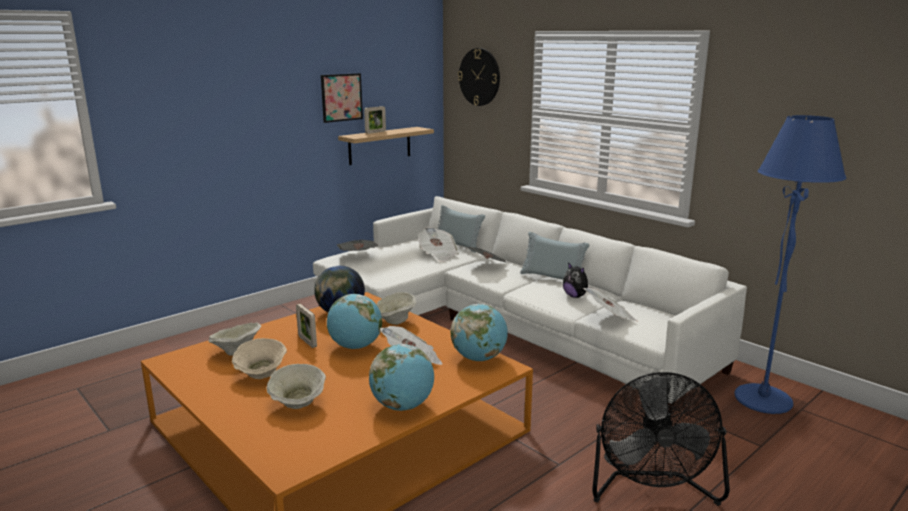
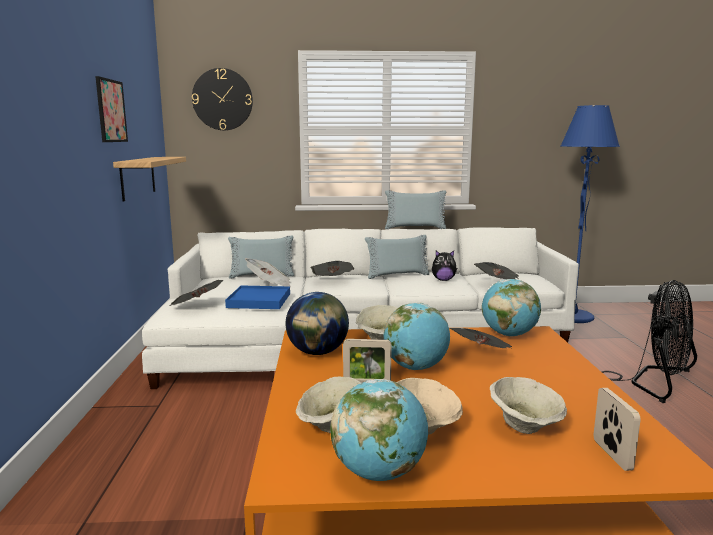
camera: 50 degrees left, 5 degrees down
picture frame [364,106,386,134] -> picture frame moved to [594,388,641,471]
globe [369,344,434,411] -> globe moved to [330,379,428,481]
none -> blue tray [225,285,290,309]
none -> blue pillow [385,190,446,229]

